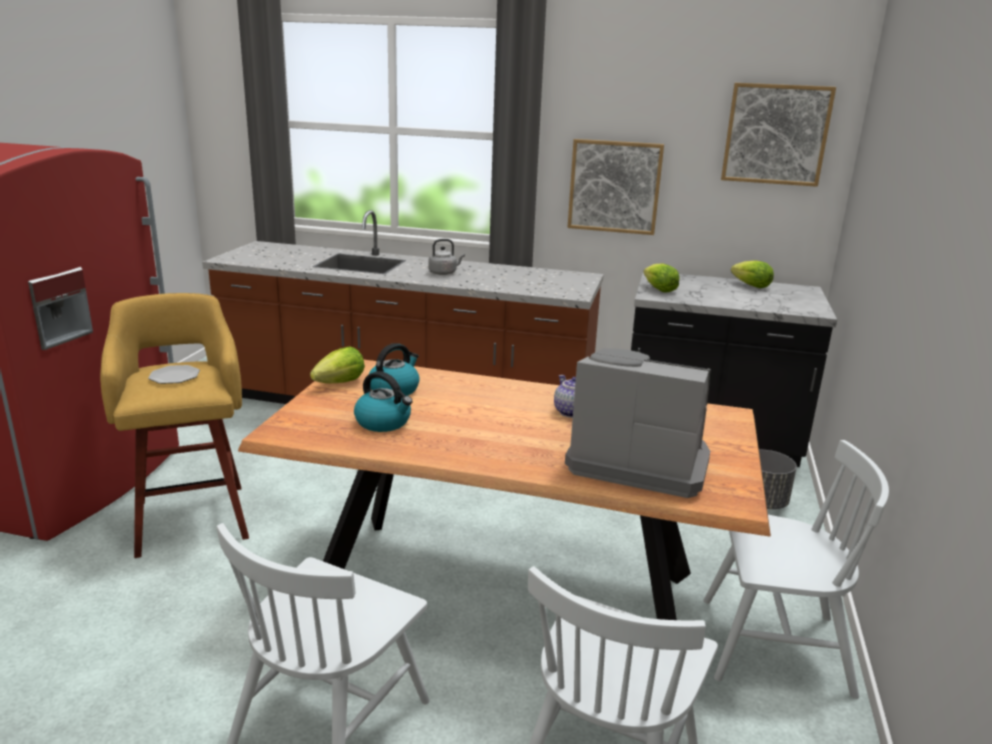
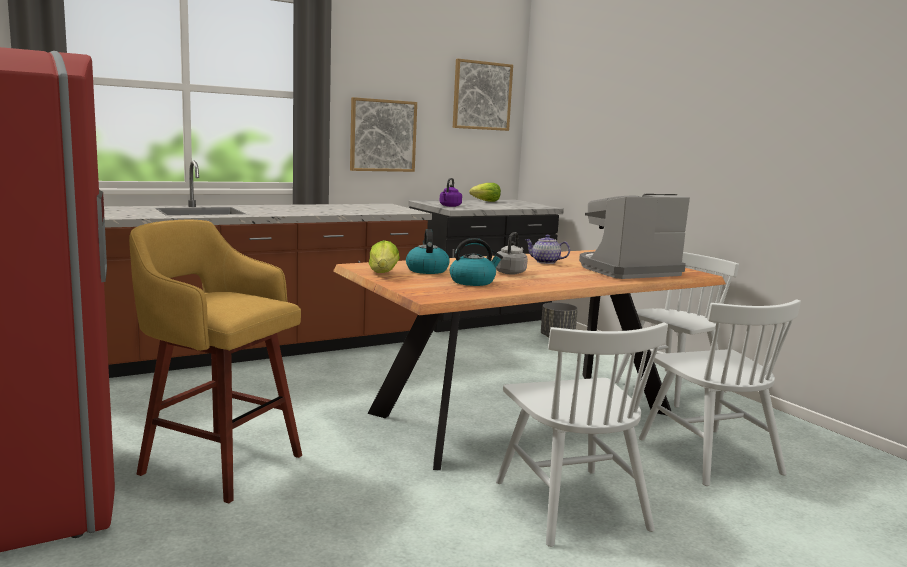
camera: 45 degrees left, 10 degrees down
plate [148,365,200,384] -> none
grey kettle [428,239,465,275] -> grey kettle moved to [496,232,528,275]
lettuce [643,263,679,293] -> purple kettle [440,178,462,207]

